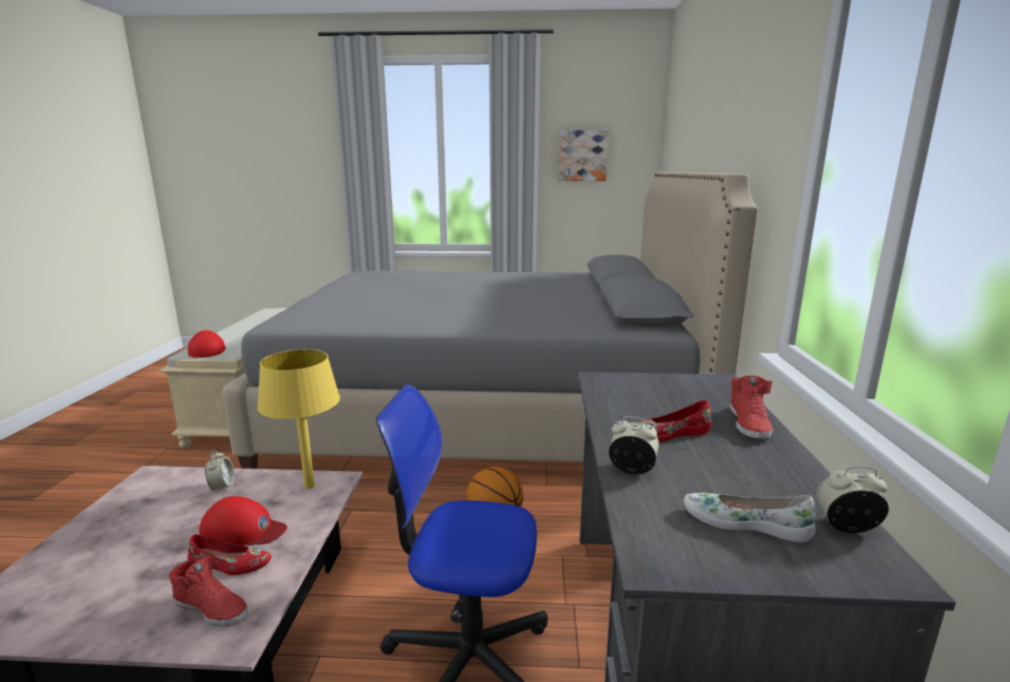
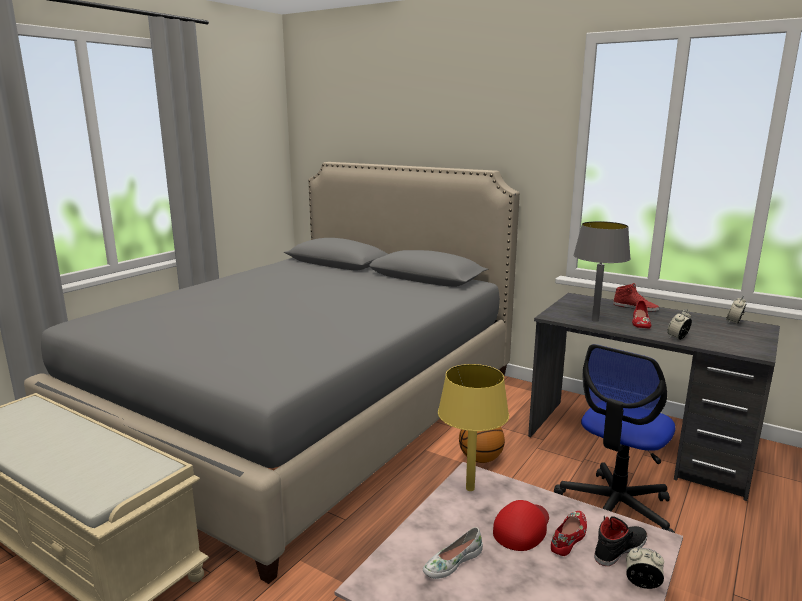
camera: 60 degrees left, 0 degrees up
red shoe [169,554,248,626] -> black shoe [594,516,647,566]
red cap [188,330,226,358] -> none
alarm clock [205,450,235,492] -> alarm clock moved to [626,548,664,589]
picture [558,130,609,181] -> none
white shoe [684,493,816,542] -> white shoe moved to [423,527,483,579]
none -> grey table lamp [573,221,631,322]

